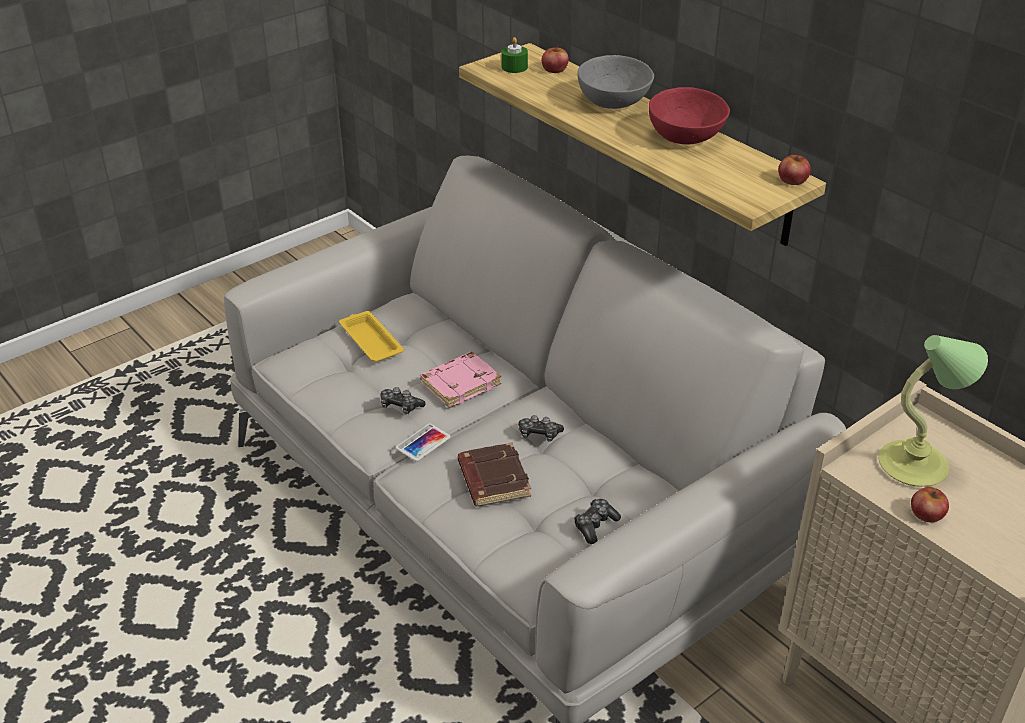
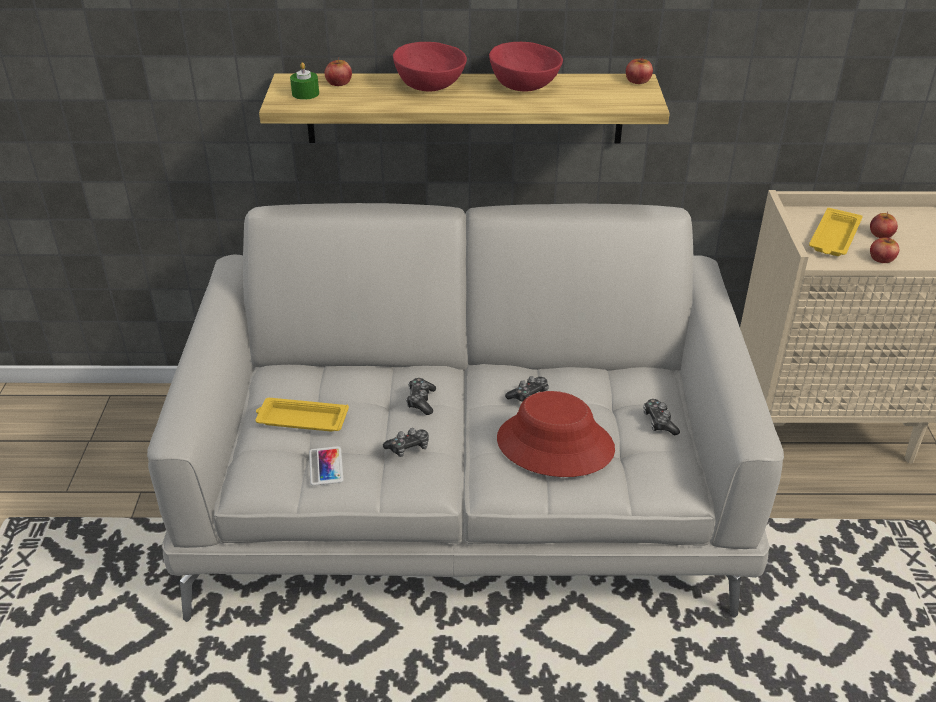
camera: 50 degrees left, 0 degrees up
phone [395,423,451,462] -> phone moved to [309,446,343,486]
pink book [420,352,501,408] -> game controller [406,378,436,415]
brown book [458,442,531,507] -> red hat [497,391,615,477]
grey bowl [578,55,654,109] -> red bowl [393,42,467,92]
table lamp [879,335,988,487] -> yellow tray [809,208,862,256]
none -> apple [870,212,898,238]

